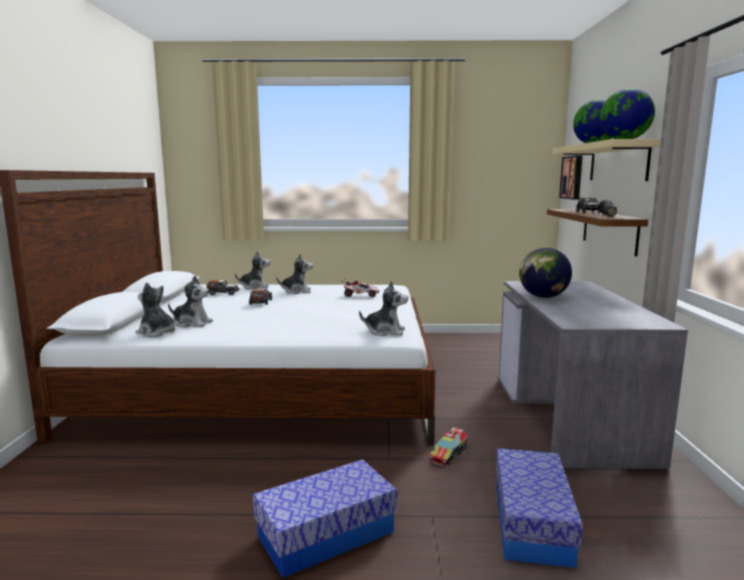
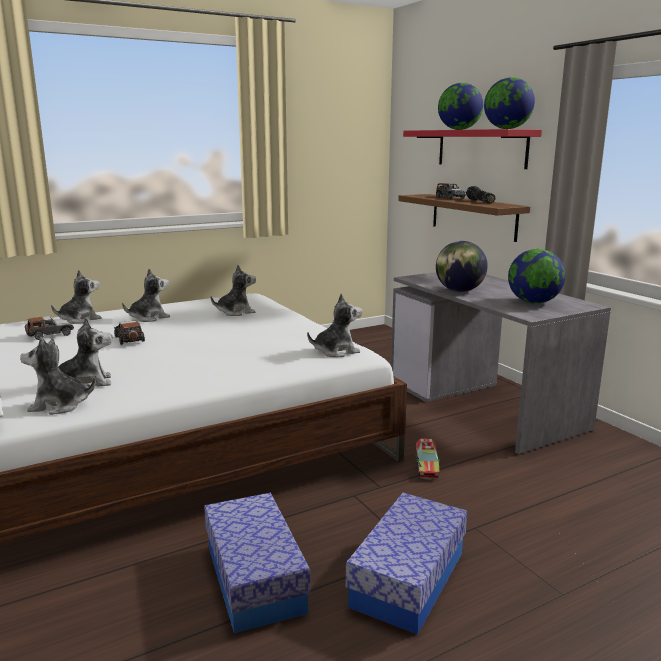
camera: 30 degrees left, 5 degrees up
toy car [341,278,380,297] -> plush toy [211,265,256,316]
storage box [496,448,583,568] -> storage box moved to [204,493,311,633]
beige shelf [552,139,660,181] -> red shelf [403,129,542,169]
picture [559,155,583,200] -> none
none -> globe [508,249,566,304]

